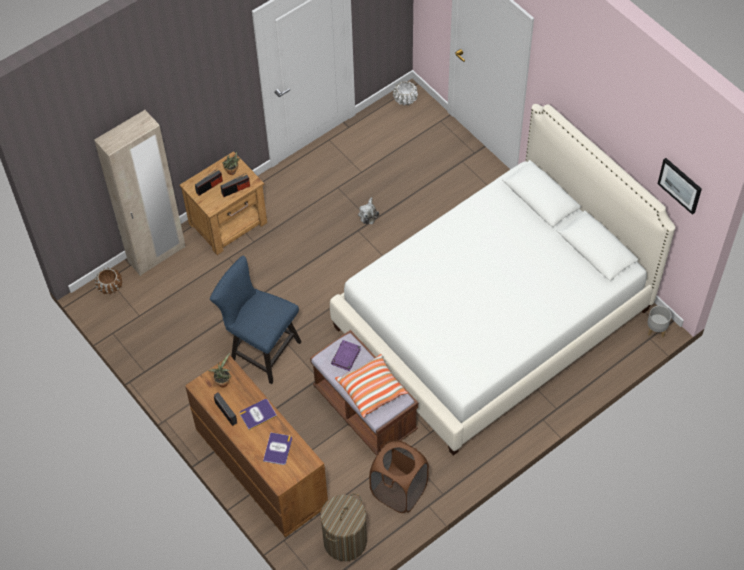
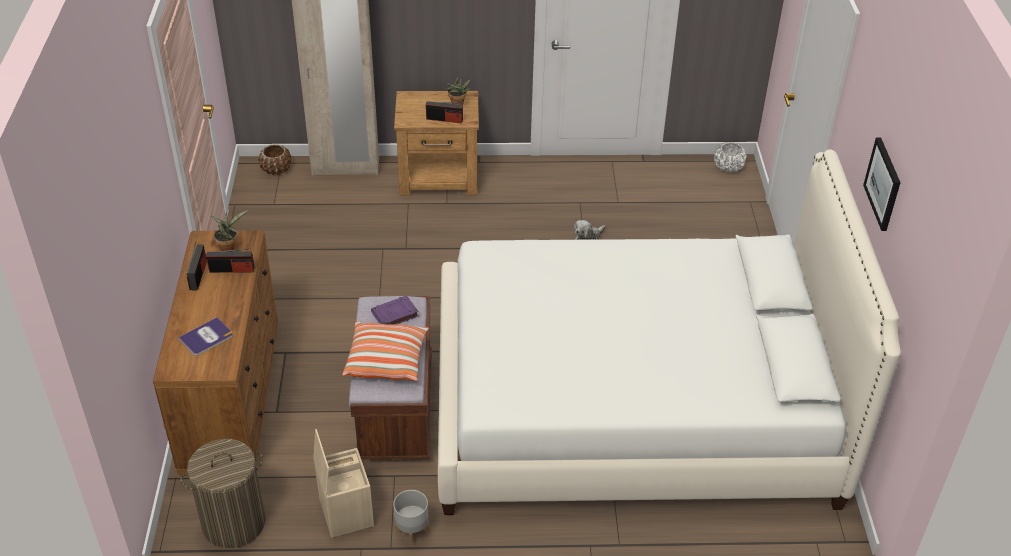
camera: 35 degrees right, 15 degrees down
radio [195,168,223,196] -> radio moved to [206,248,254,273]
blue chair [210,256,302,384] -> none
book [240,399,277,430] -> none
brown laundry basket [369,440,429,513] -> beige storage box [313,429,374,538]
grey planter [647,306,671,338] -> grey planter moved to [393,490,429,546]
picture [658,158,702,215] -> picture moved to [863,137,901,231]

